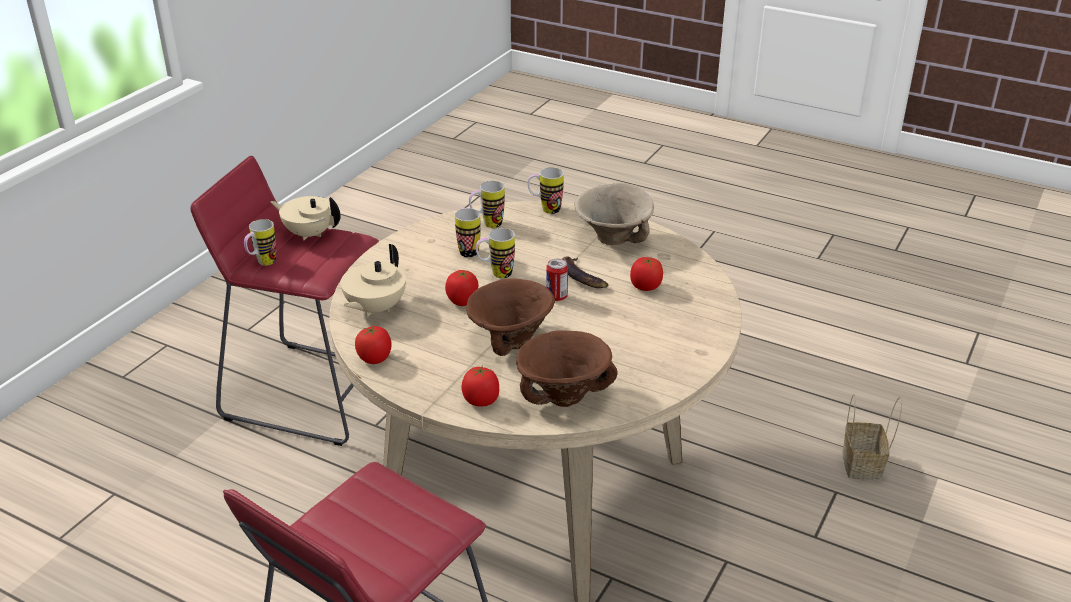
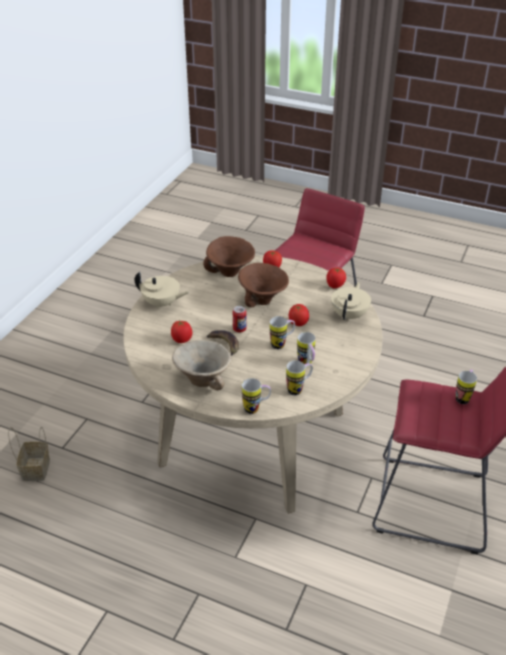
camera: 175 degrees right, 5 degrees up
beige teapot [270,196,341,240] -> beige teapot moved to [135,272,189,309]

